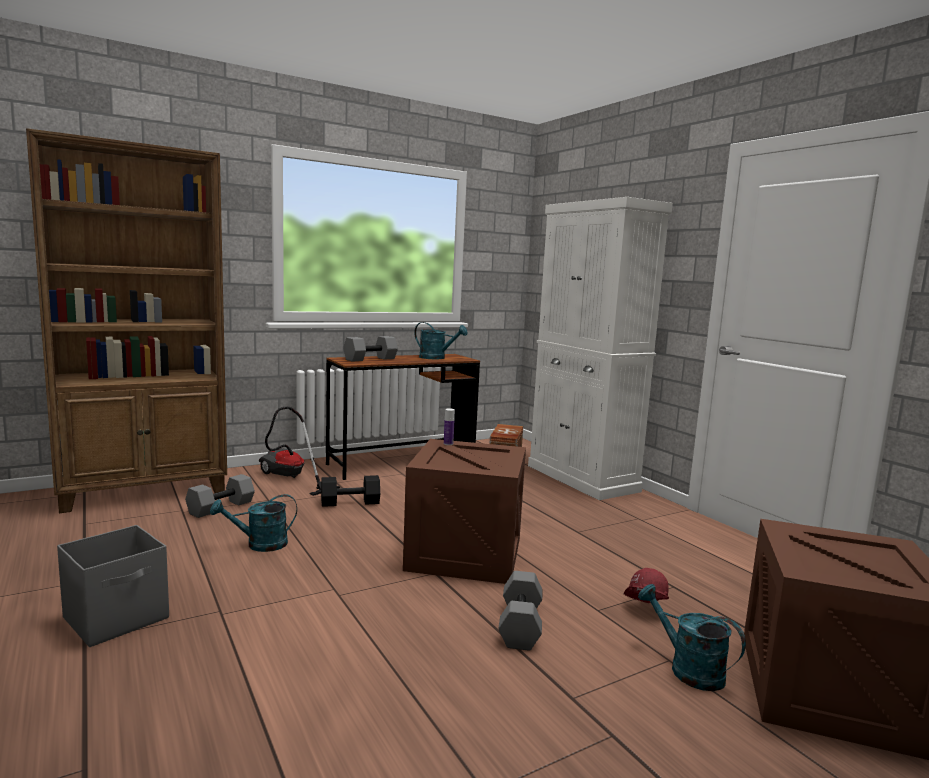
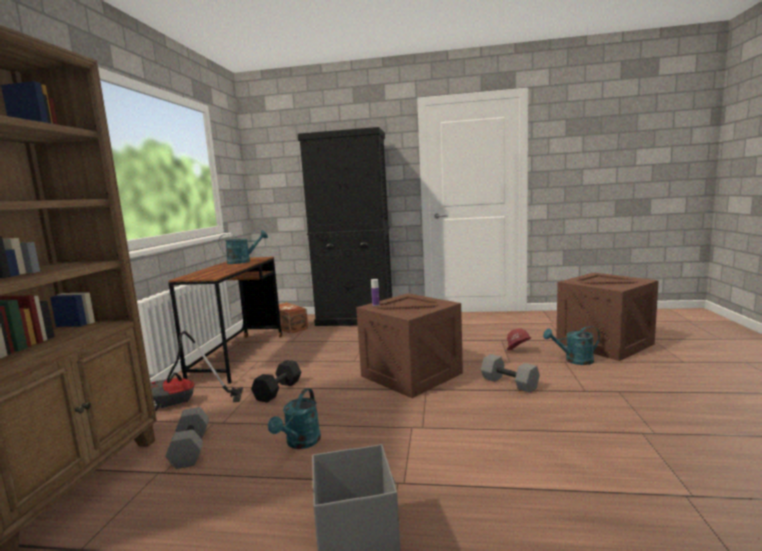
camera: 50 degrees left, 0 degrees up
grey dumbbell [343,336,398,362] -> none
white cabinet [528,197,673,500] -> black cabinet [298,127,392,326]

